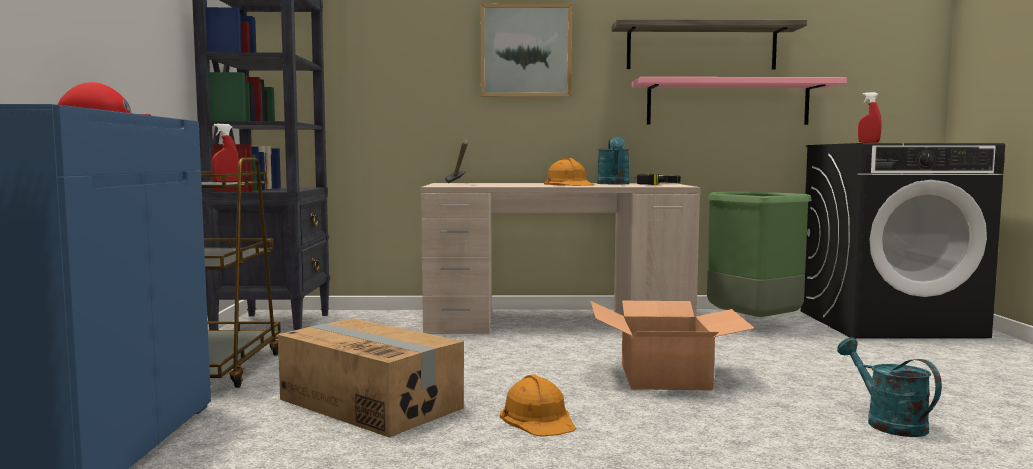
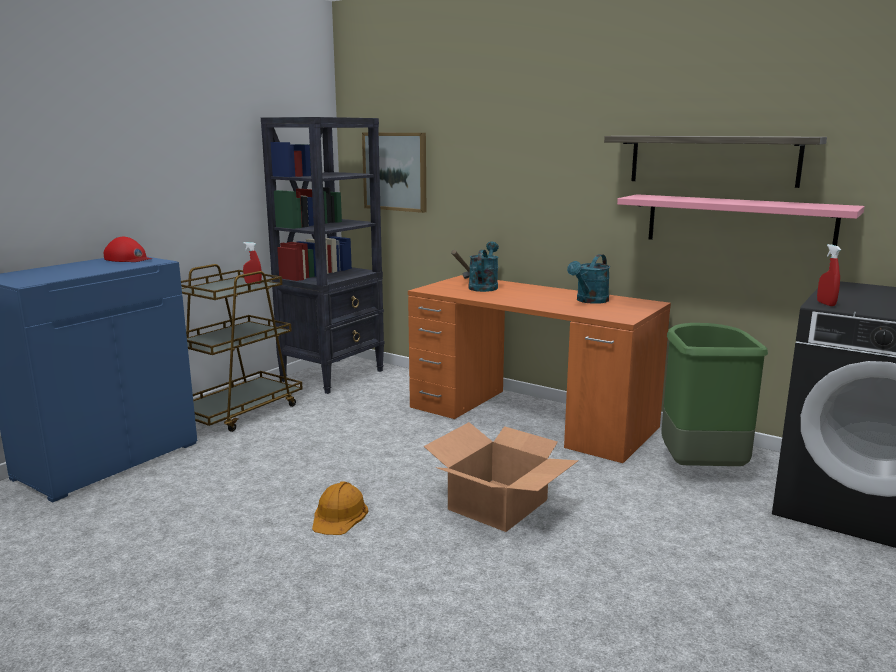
camera: 35 degrees right, 10 degrees up
cardboard box [278,318,464,438] -> none
beige desk [421,183,700,334] -> orange desk [408,275,671,463]
picture [481,4,572,97] -> picture moved to [362,133,426,213]
orange hard hat [544,158,595,186] -> none
power drill [634,174,681,185] -> none
turquoise watering can [837,337,942,437] -> turquoise watering can moved to [468,242,499,292]

